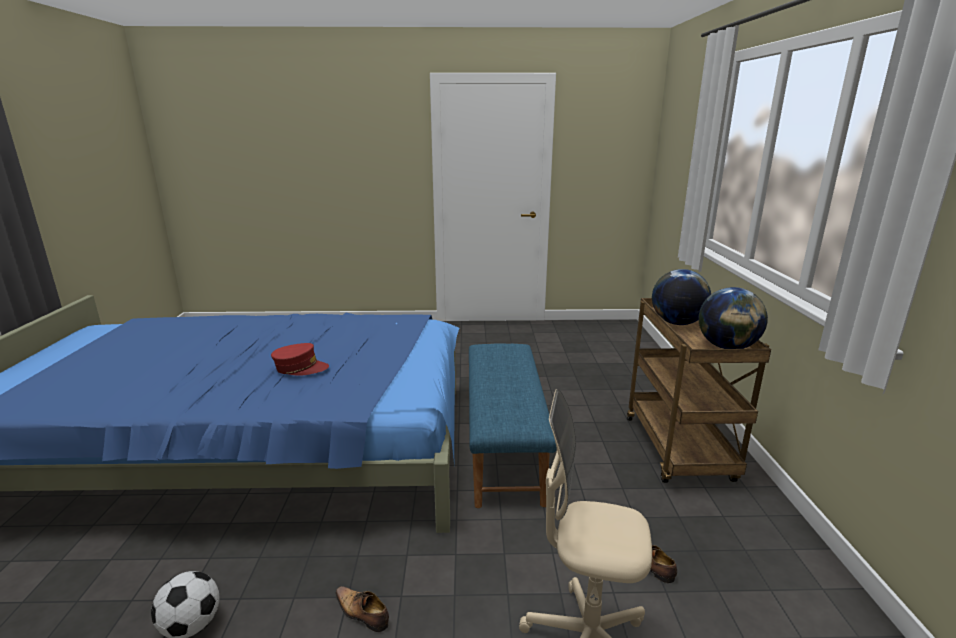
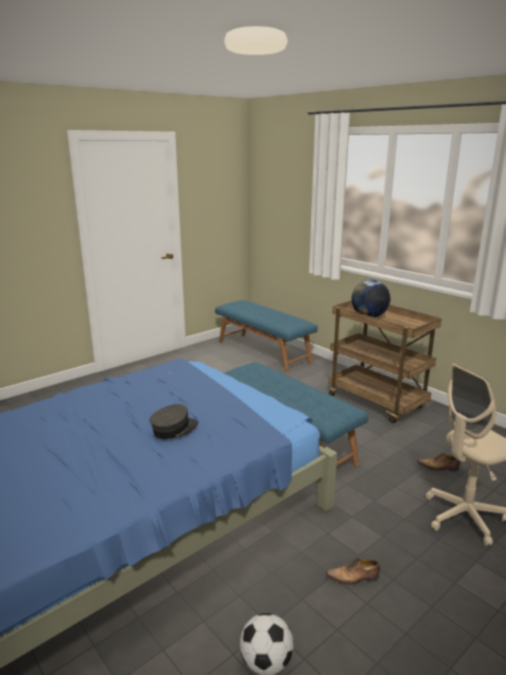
camera: 40 degrees left, 0 degrees up
red cap [271,343,329,376] -> grey cap [150,404,198,439]
globe [699,287,768,349] -> none
none -> blue bench [215,300,318,373]

